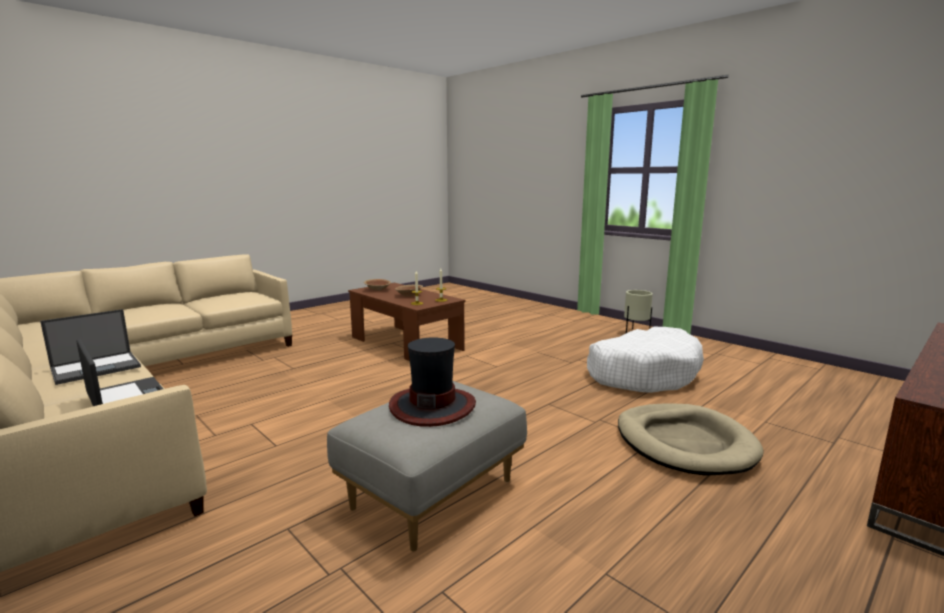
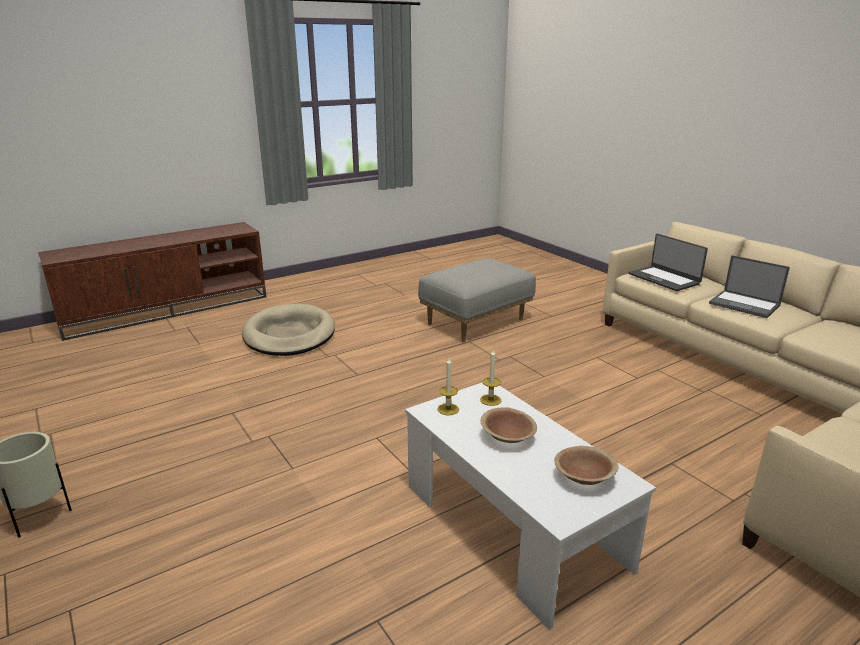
camera: 170 degrees left, 10 degrees up
laptop [40,309,141,385] -> laptop turned 105 degrees counterclockwise [709,255,790,318]
brown coffee table [348,283,465,361] -> white coffee table [405,382,656,630]
hat [389,337,476,427] -> none
white dog bed [587,327,704,393] -> none

